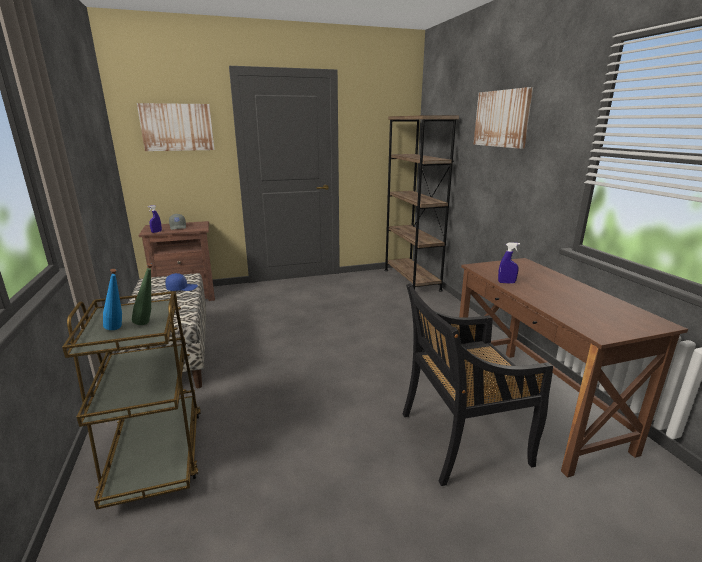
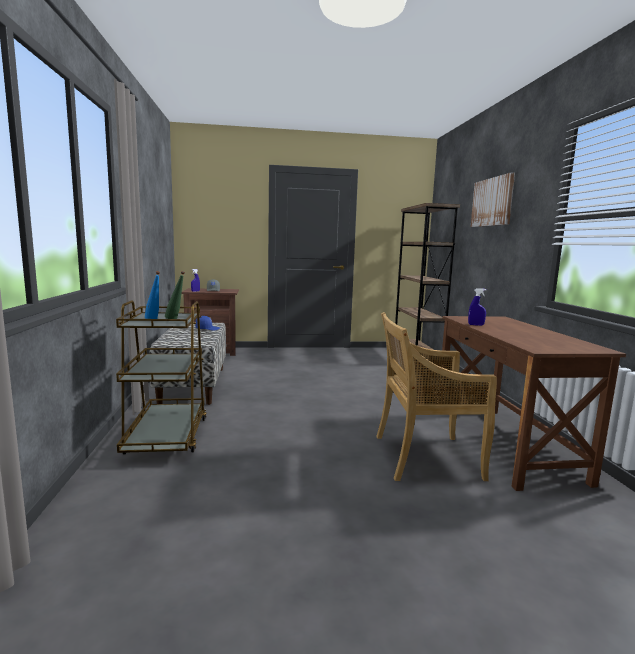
camera: 10 degrees right, 10 degrees down
picture [137,103,214,151] -> none
black chair [403,283,553,486] -> beige chair [376,312,497,481]

